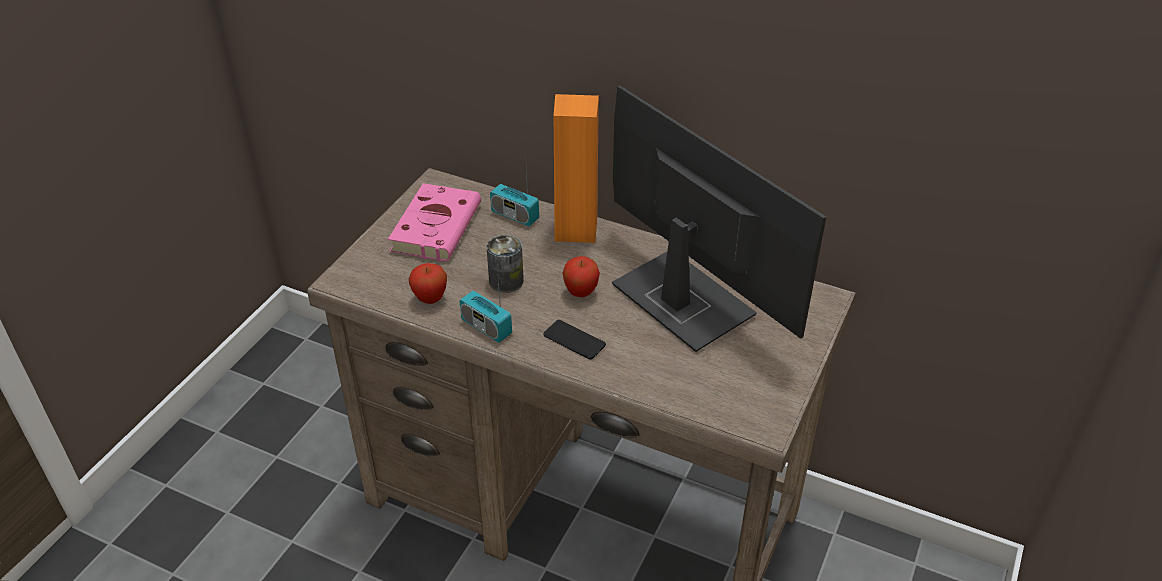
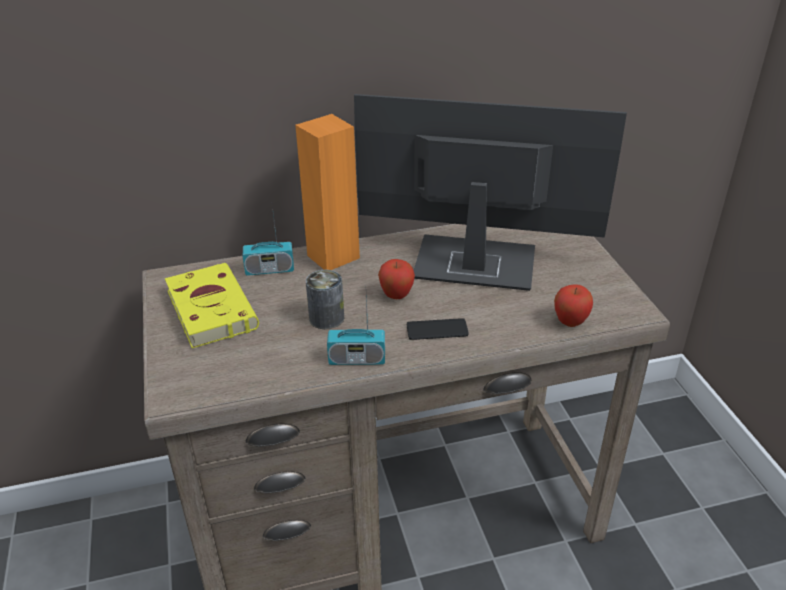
camera: 40 degrees left, 5 degrees down
pink book [388,183,481,261] -> yellow book [165,263,259,348]
apple [409,263,447,304] -> apple moved to [554,284,593,327]

